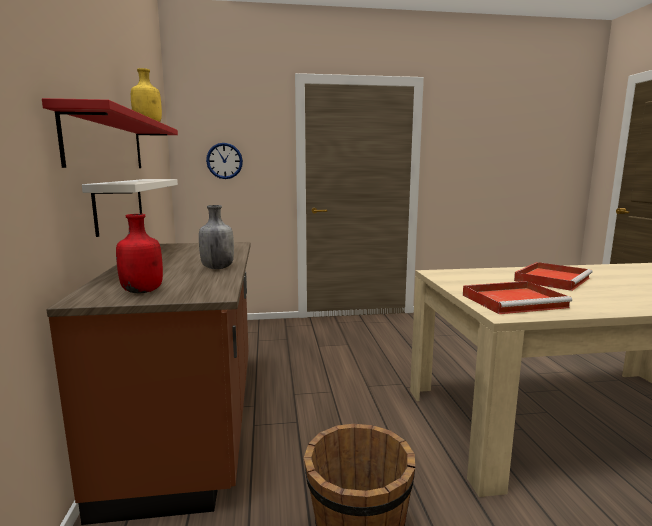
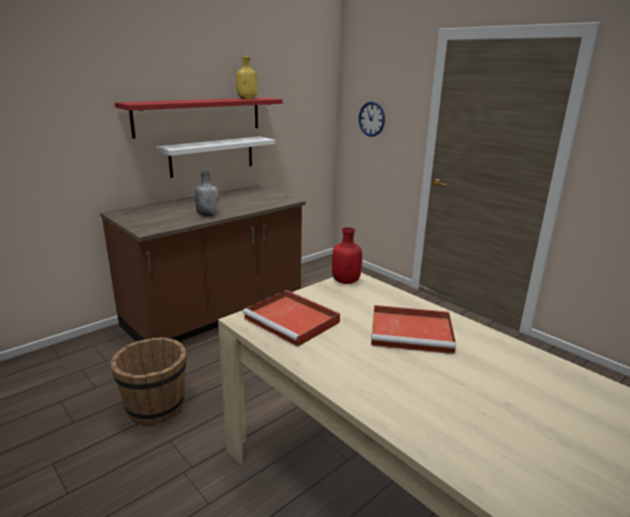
camera: 55 degrees right, 10 degrees up
red bottle [116,214,163,293] -> red bottle moved to [332,227,362,284]

